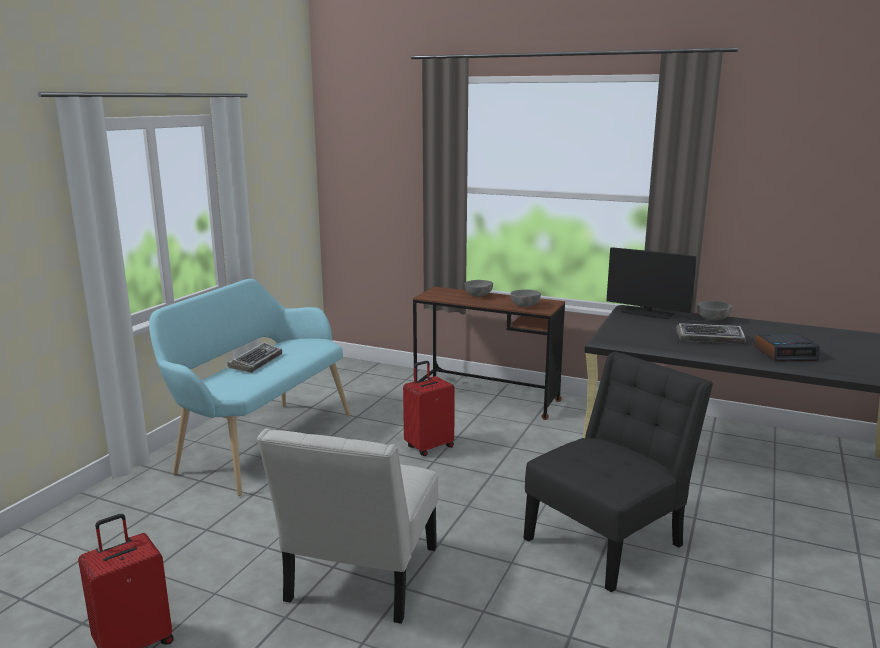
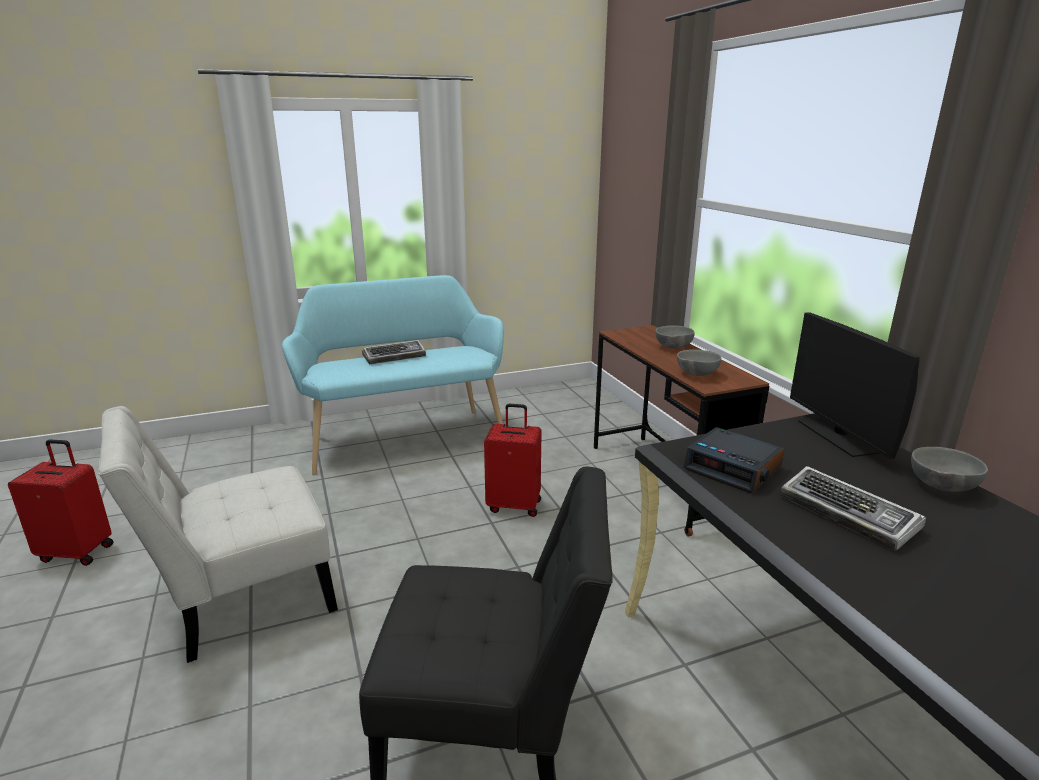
camera: 45 degrees right, 5 degrees up
alarm clock [754,334,819,362] -> alarm clock moved to [684,427,784,493]

